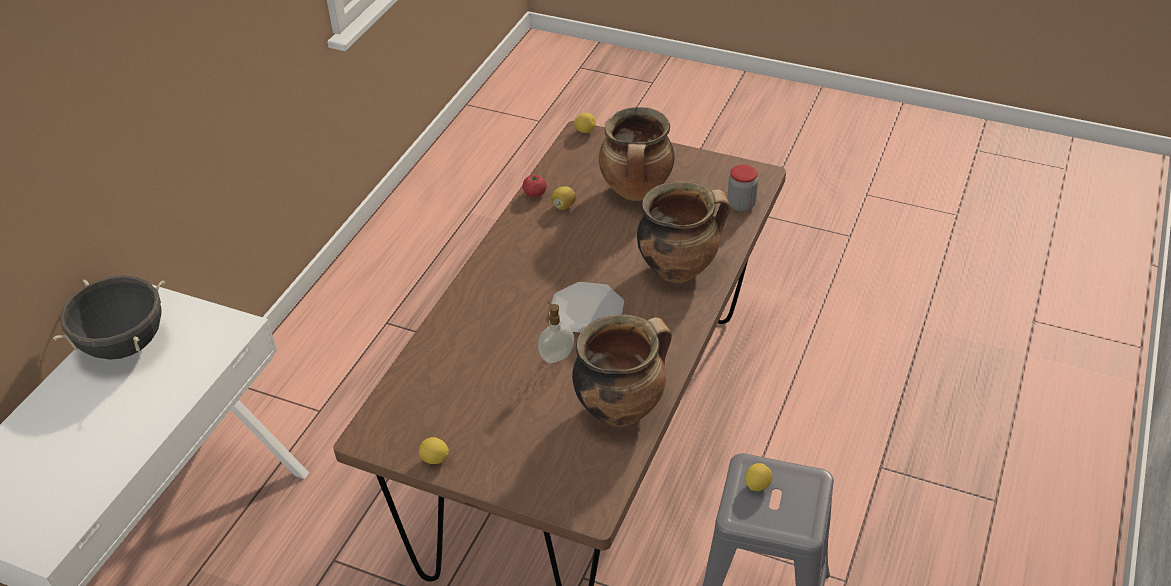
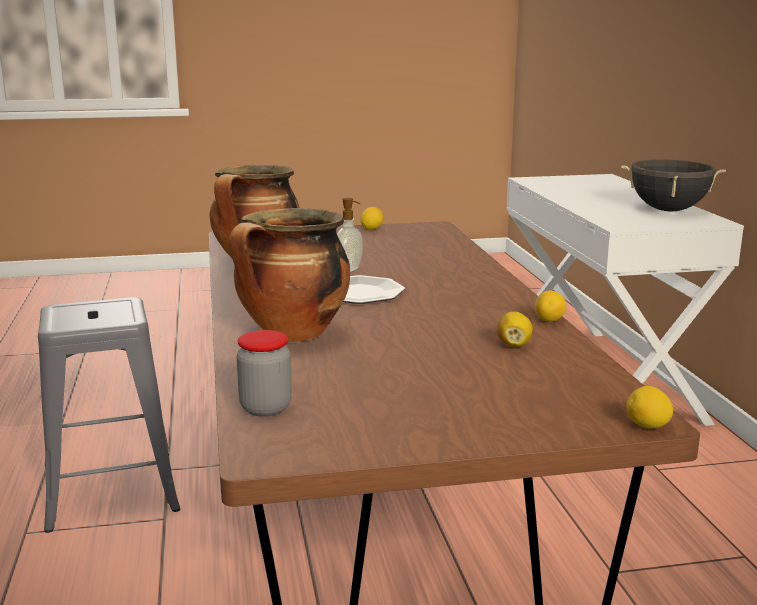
camera: 145 degrees right, 25 degrees down
tomato [522,175,547,197] -> none
cooking pot [599,107,674,201] -> none
lemon [745,463,772,491] -> lemon moved to [535,290,566,322]

